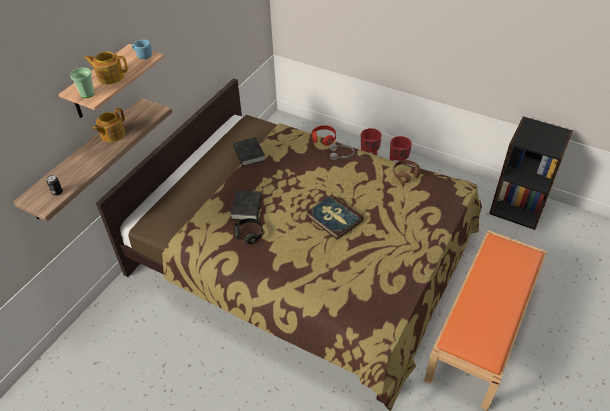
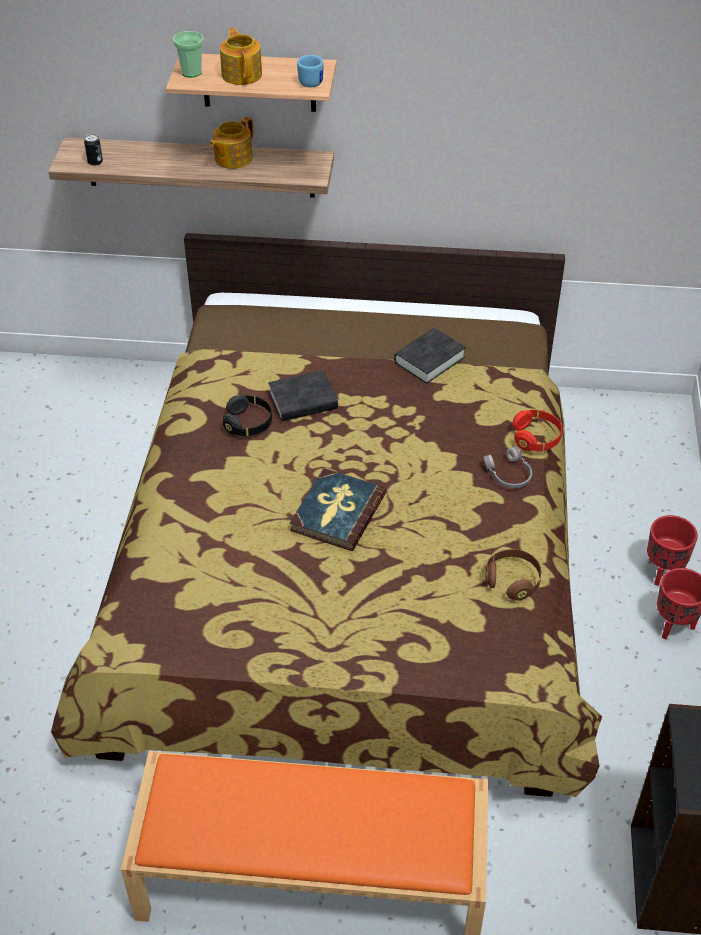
camera: 65 degrees right, 0 degrees up
teapot [93,108,125,142] -> teapot turned 60 degrees counterclockwise [210,117,253,169]

